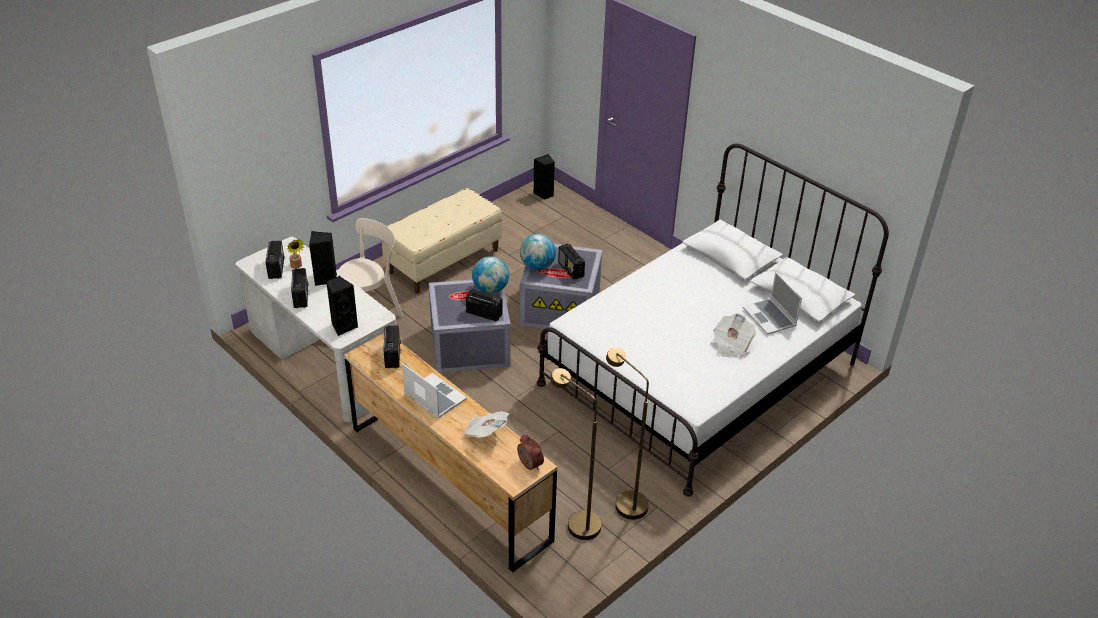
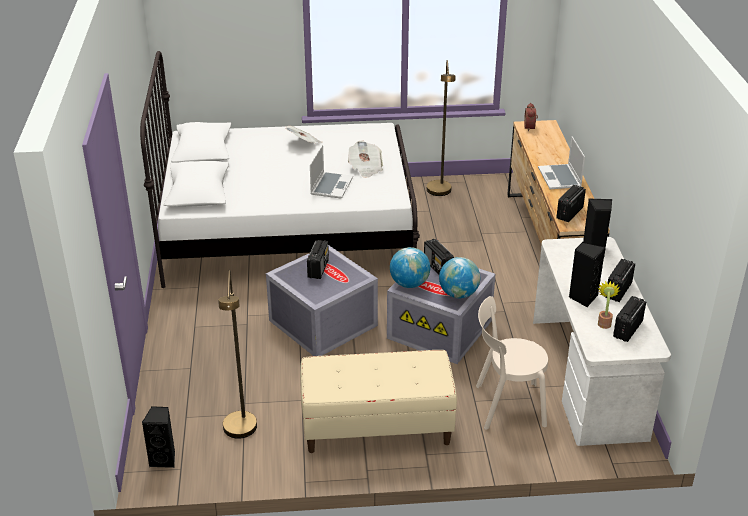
camera: 140 degrees left, 5 degrees down
newspaper [462,411,509,438] -> newspaper moved to [348,141,383,178]
globe [520,234,556,270] -> globe moved to [439,257,480,298]
brown floor lamp [550,368,601,540] -> brown floor lamp moved to [218,270,257,439]
laptop [743,272,802,335] -> laptop moved to [310,145,353,199]

